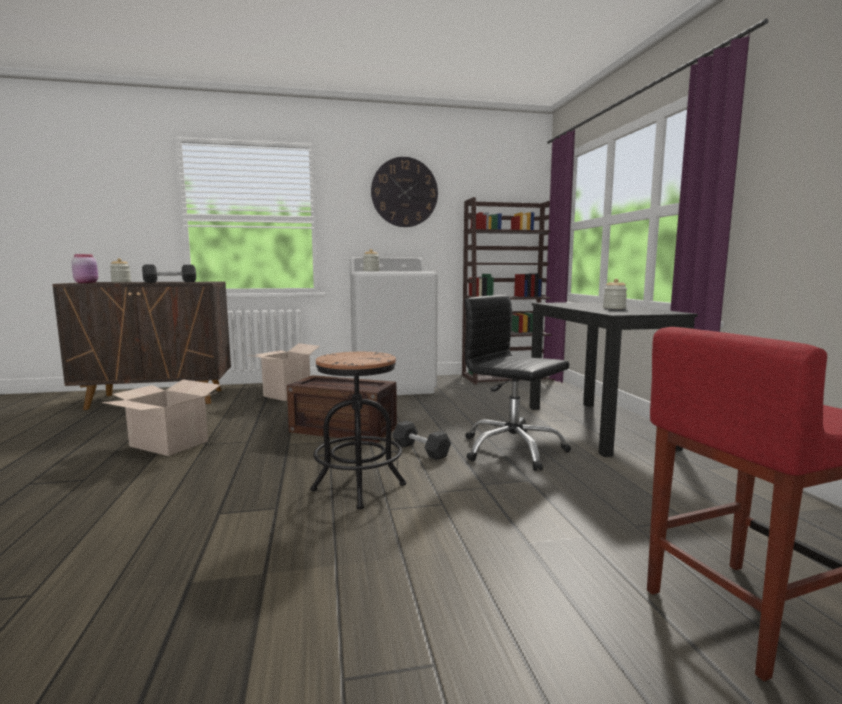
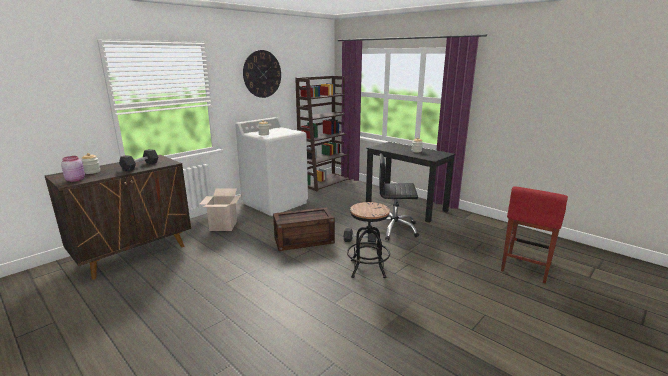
camera: 35 degrees left, 10 degrees up
cardboard box [102,379,221,456] -> none

